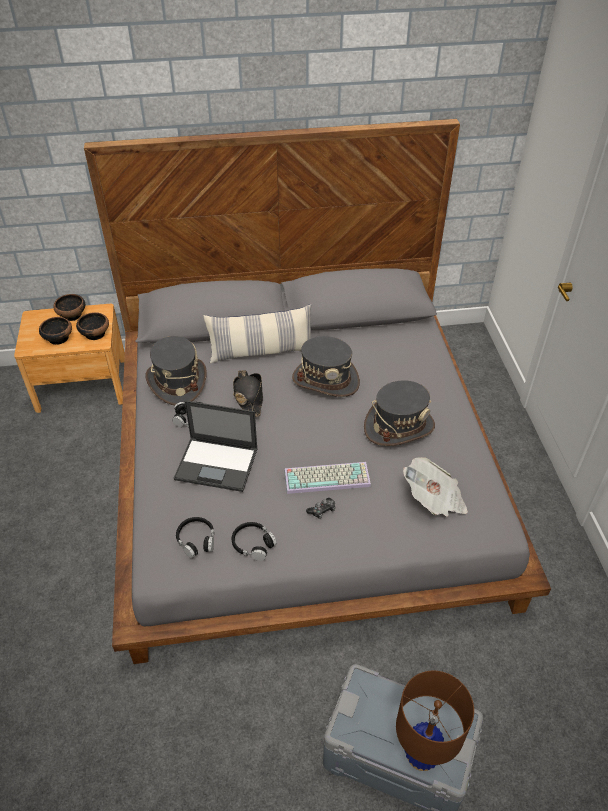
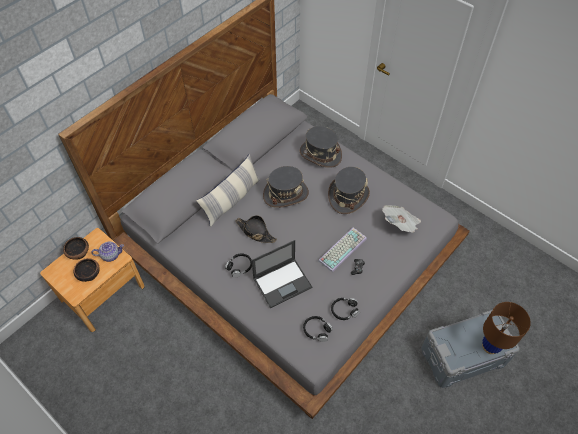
camera: 40 degrees left, 10 degrees up
bowl [76,312,109,340] -> teapot [92,242,124,262]
grey hat [145,336,207,405] -> grey hat moved to [300,126,342,168]

